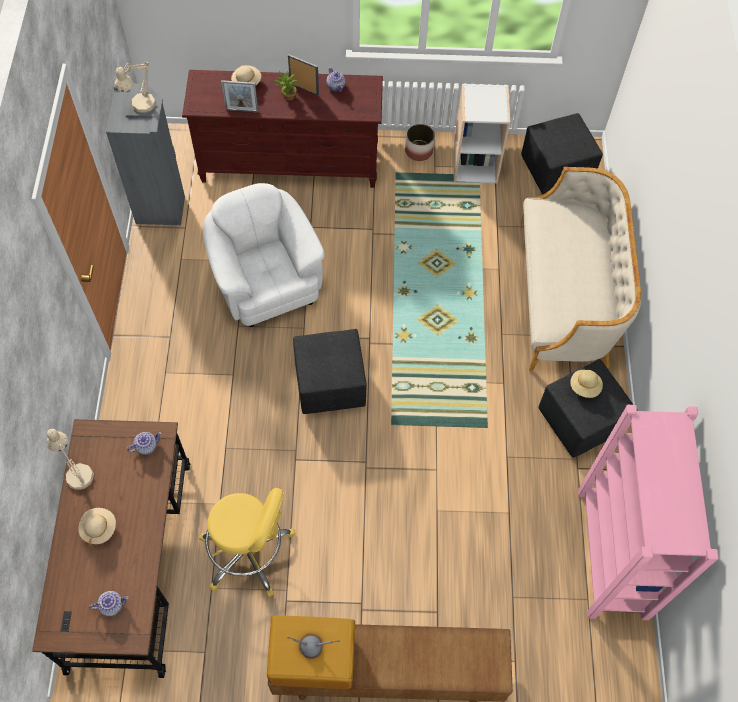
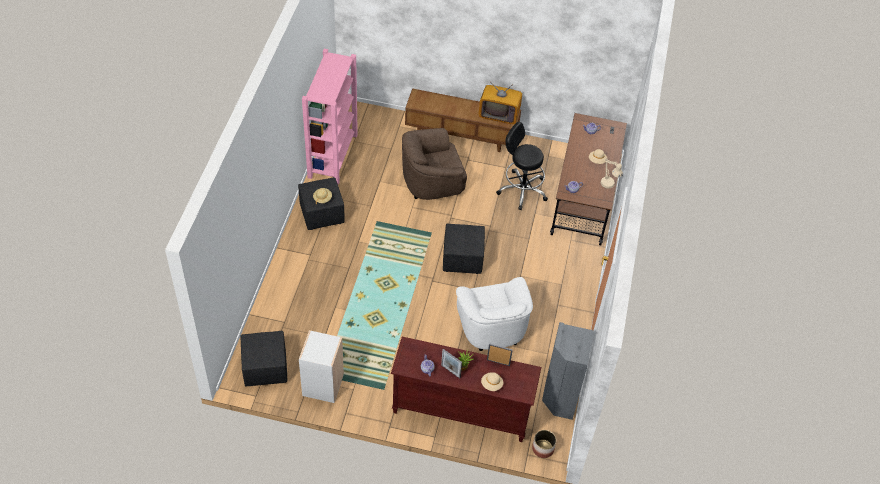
camera: 170 degrees left, 10 degrees down
beige table lamp [115,61,156,113] -> none
yellow stool [199,488,296,597] -> black stool [496,122,548,210]
planter [405,124,435,161] -> planter moved to [532,430,556,458]
beige sofa [521,167,641,371] -> none
none -> brown armchair [402,128,467,200]

